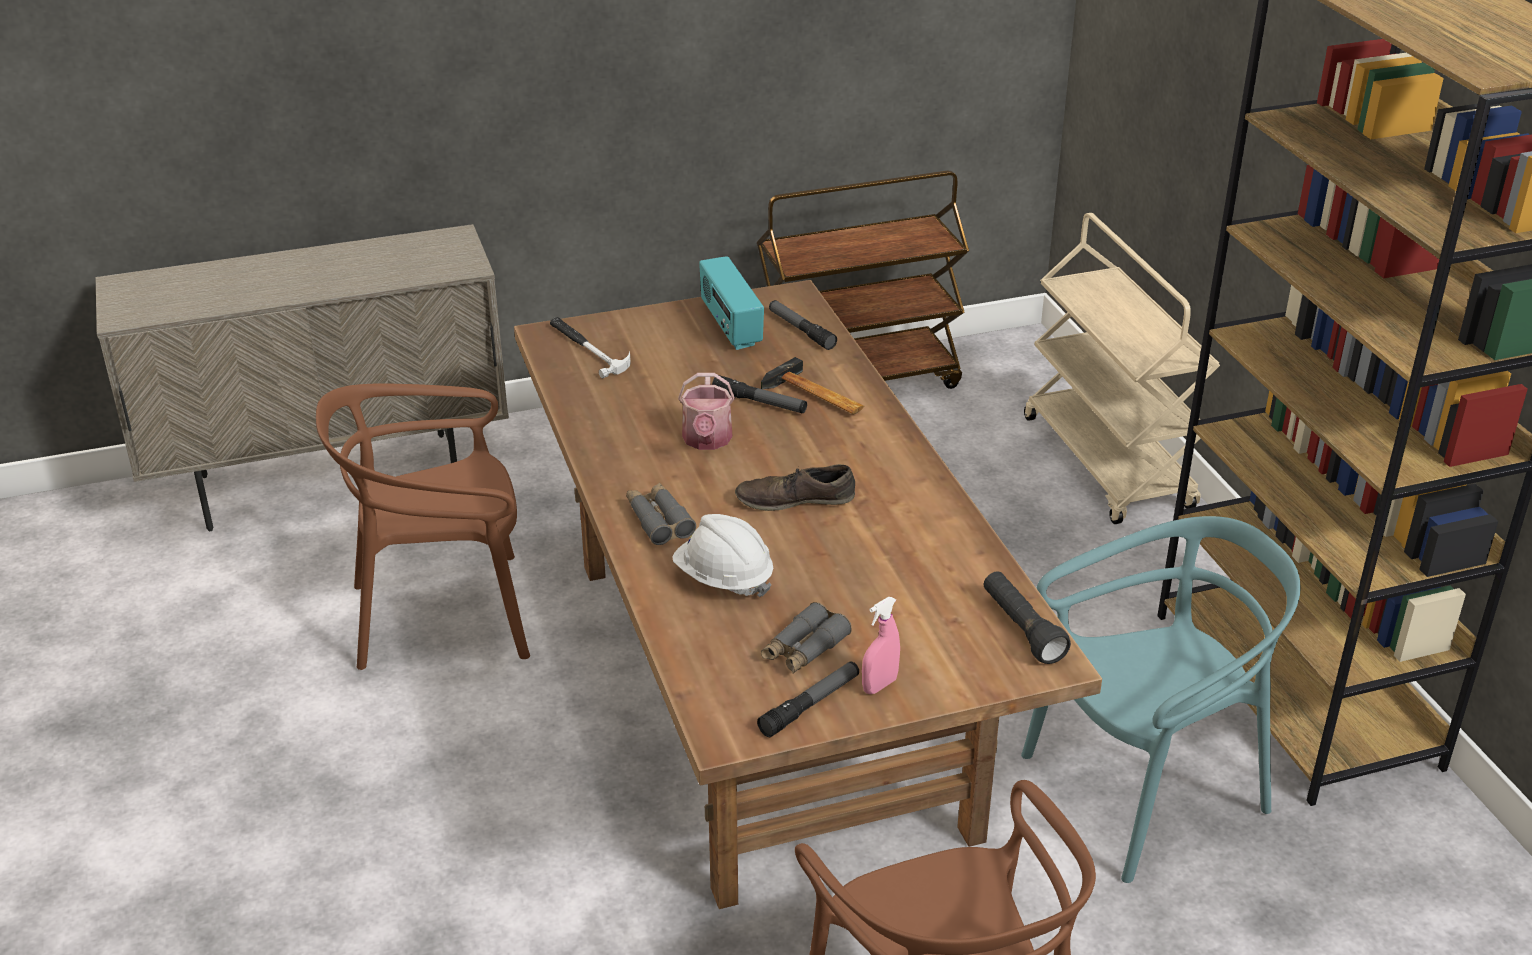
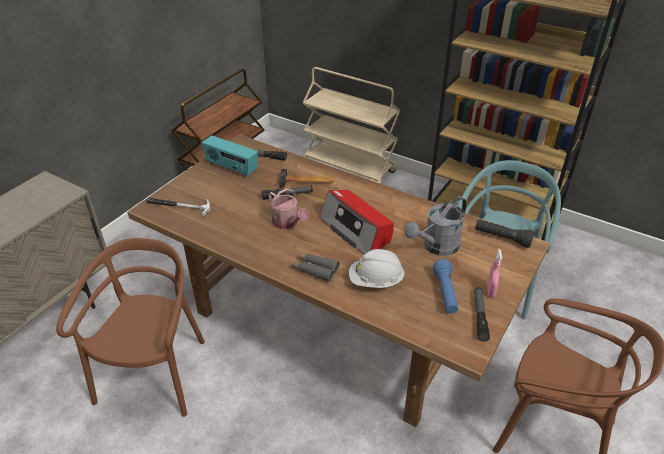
camera: 40 degrees left, 5 degrees up
brown chair [316,383,530,670] -> brown chair turned 150 degrees clockwise [56,238,205,417]
brown shoe [735,464,855,511] -> radio [319,190,394,254]
grey binoculars [761,602,852,674] -> blue flashlight [433,259,458,314]
none -> grey watering can [405,196,467,256]

